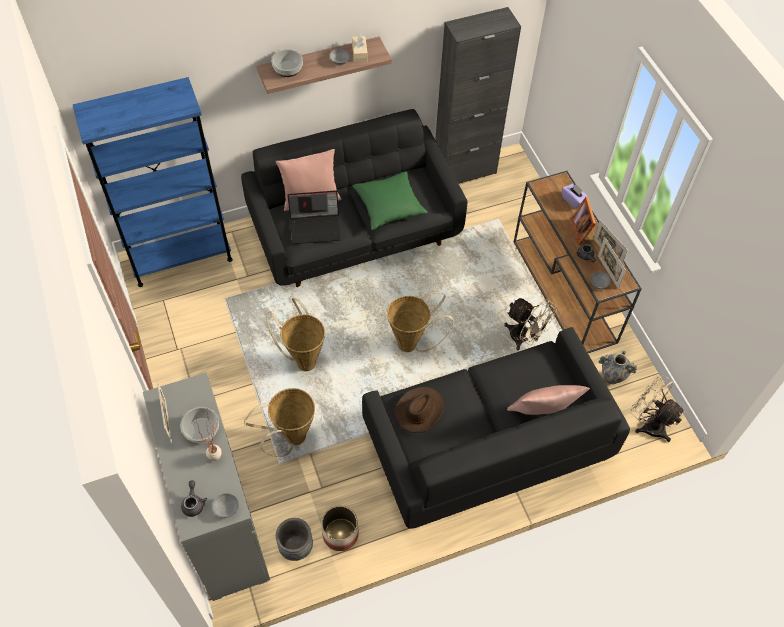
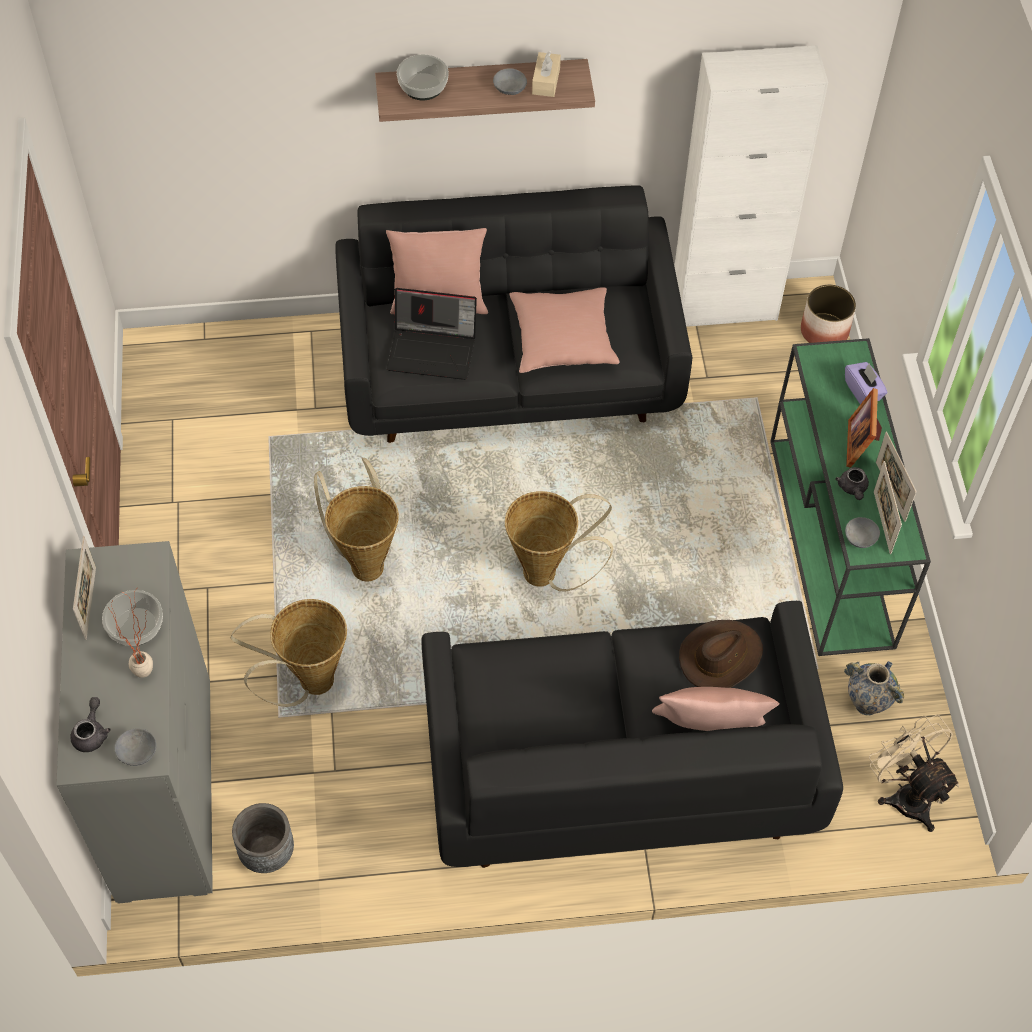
camera: 15 degrees right, 0 degrees up
blue bookcase [73,77,233,287] -> none
planter [321,506,359,551] -> planter moved to [801,285,856,343]
green pillow [352,172,428,230] -> pink pillow [509,287,620,373]
brown hat [395,387,444,433] -> brown hat moved to [679,620,763,688]
black cabinet [435,7,521,184] -> white cabinet [674,45,828,327]
beige fan [504,298,557,350] -> none
brown console table [514,171,642,353] -> green console table [770,338,931,656]

